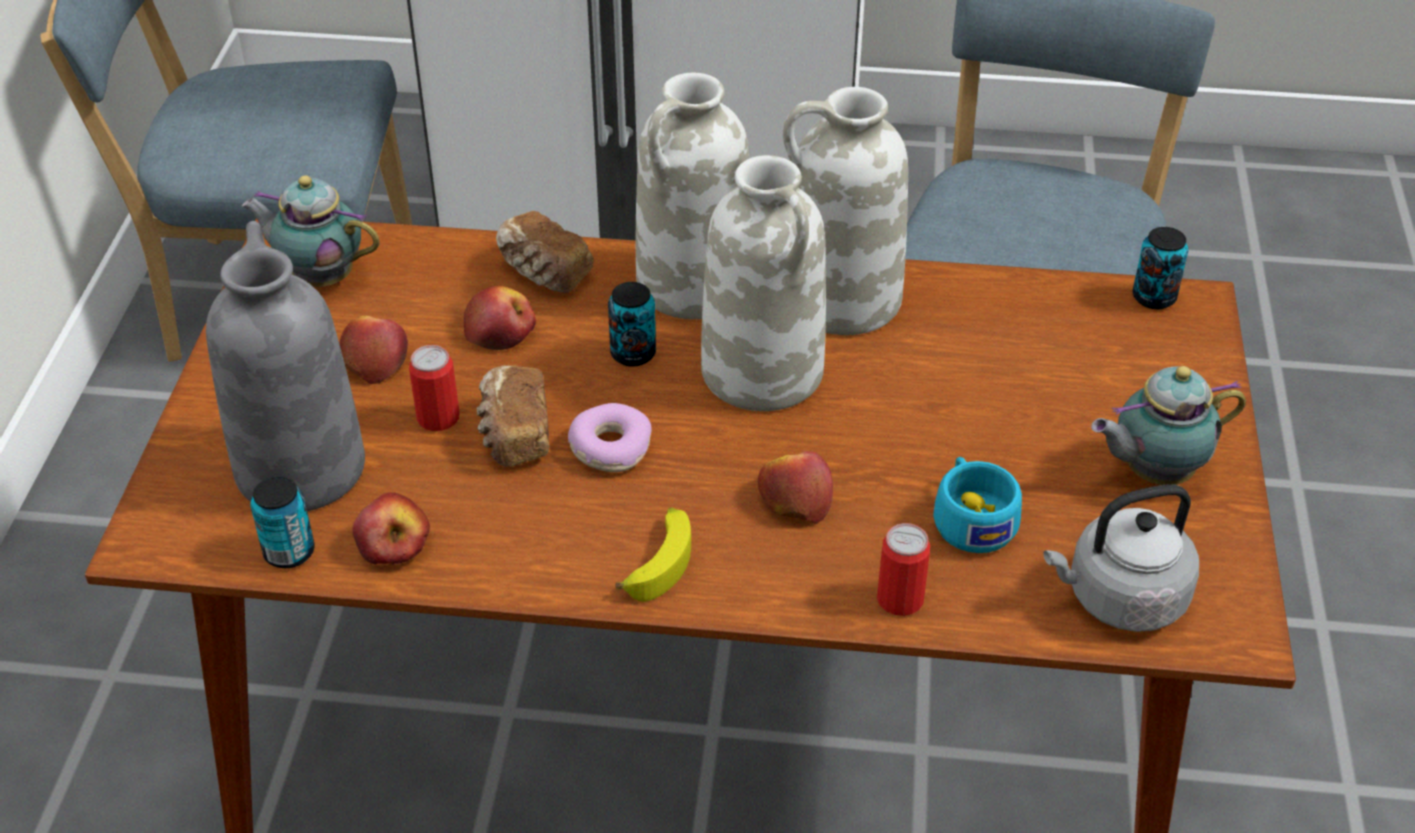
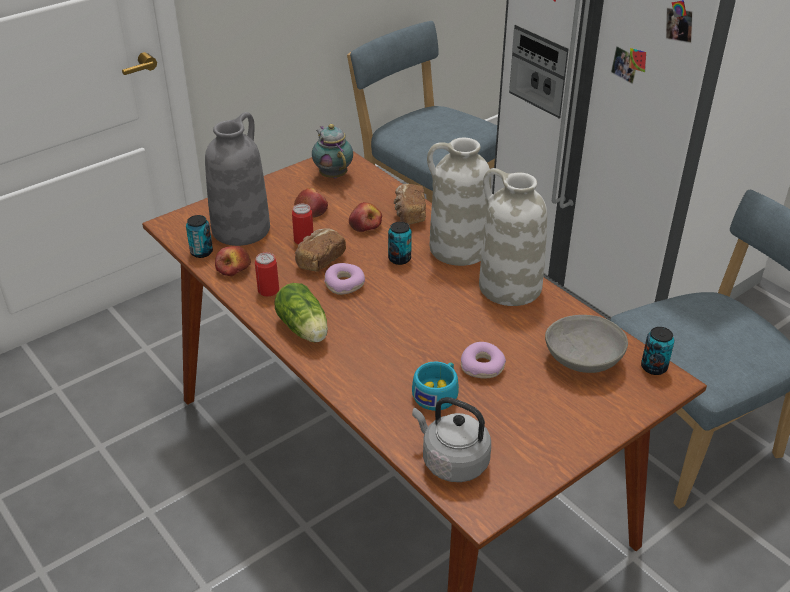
camera: 45 degrees right, 5 degrees down
banana [616,507,691,602] -> lettuce [275,283,328,342]
white vase [701,155,826,411] -> none
apple [758,451,833,524] -> none
can [877,523,930,616] -> can moved to [255,252,279,297]
teapot [1091,366,1246,485] -> none
none -> donut [461,342,506,379]
none -> grey bowl [545,315,628,373]

